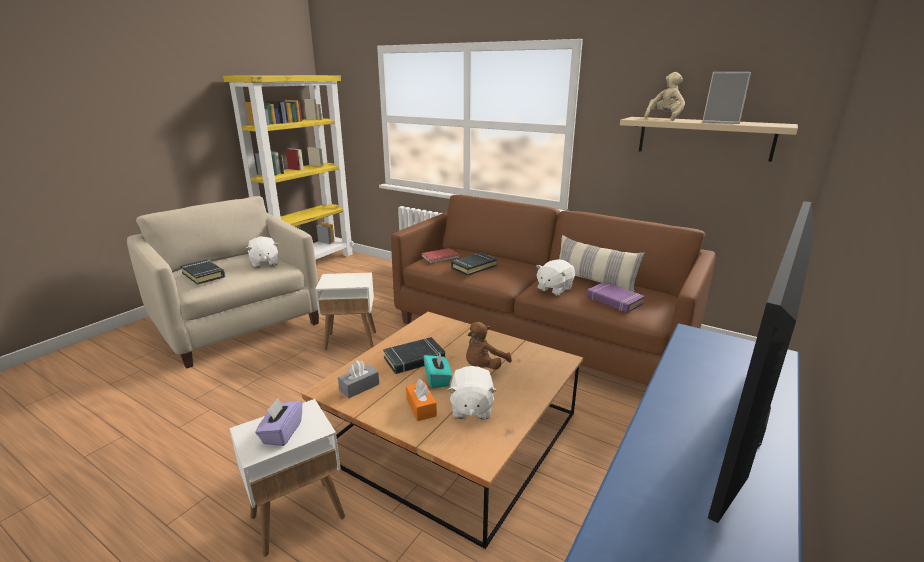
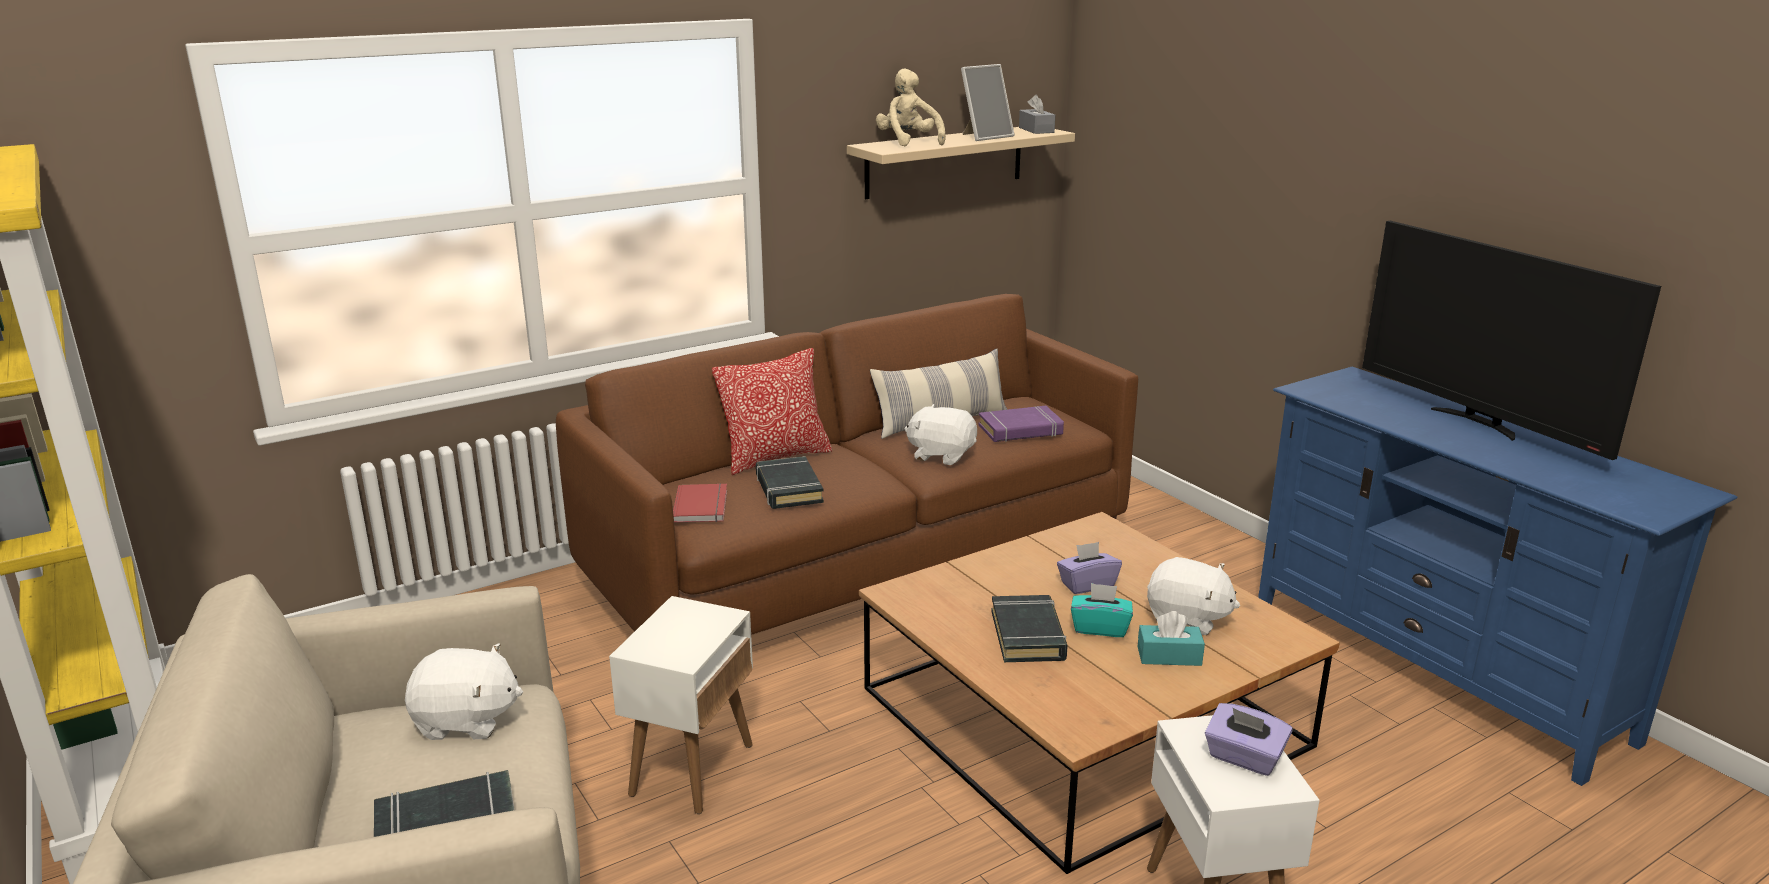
camera: 65 degrees left, 0 degrees up
grey tissue box [338,360,379,398] -> grey tissue box moved to [1019,95,1055,134]
orange tissue box [406,379,437,421] -> turquoise tissue box [1137,611,1205,666]
brown plush toy [466,322,512,370] -> purple tissue box [1057,542,1122,594]
white plush toy [536,259,575,296] -> white plush toy turned 135 degrees clockwise [905,404,977,465]
none -> pillow [712,348,832,475]

